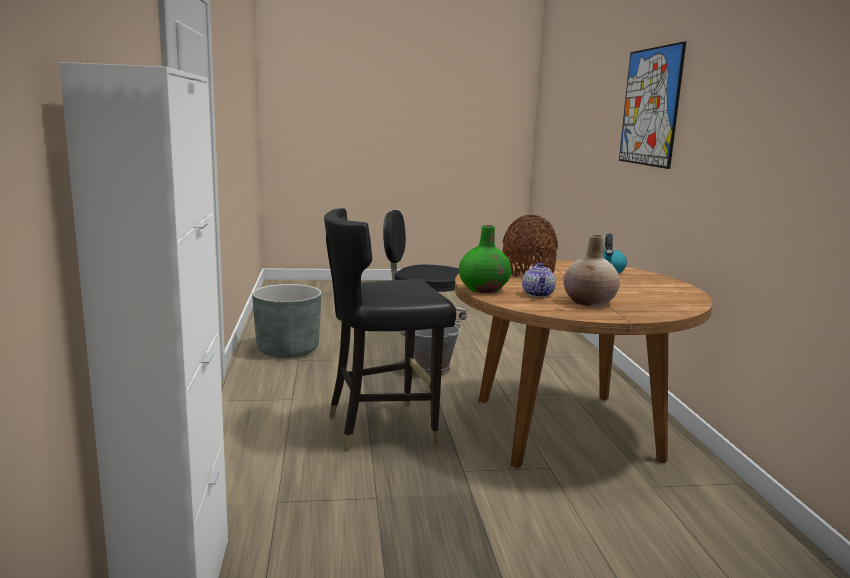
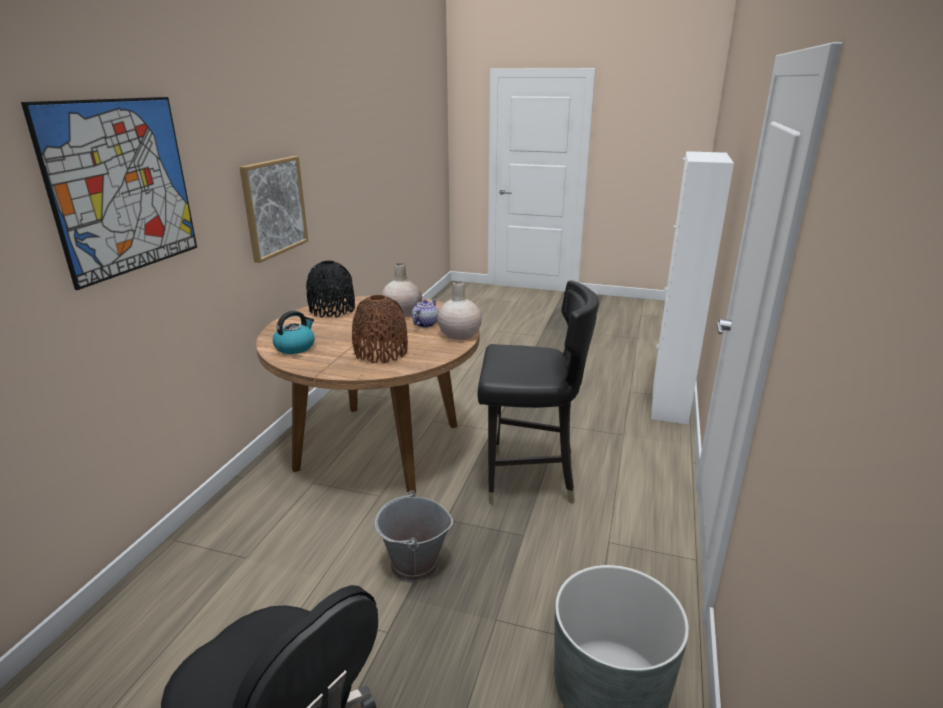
camera: 155 degrees left, 10 degrees up
green vase [459,225,511,293] -> beige vase [437,281,482,340]
none -> picture [239,156,308,263]
none -> black vase [306,261,355,318]

